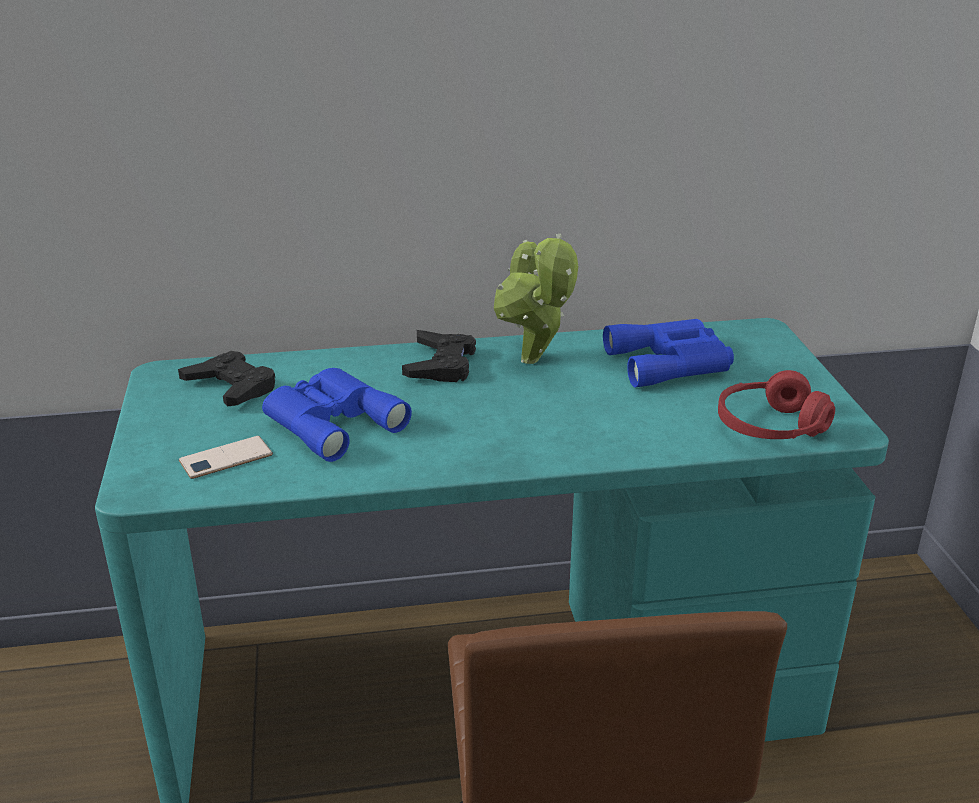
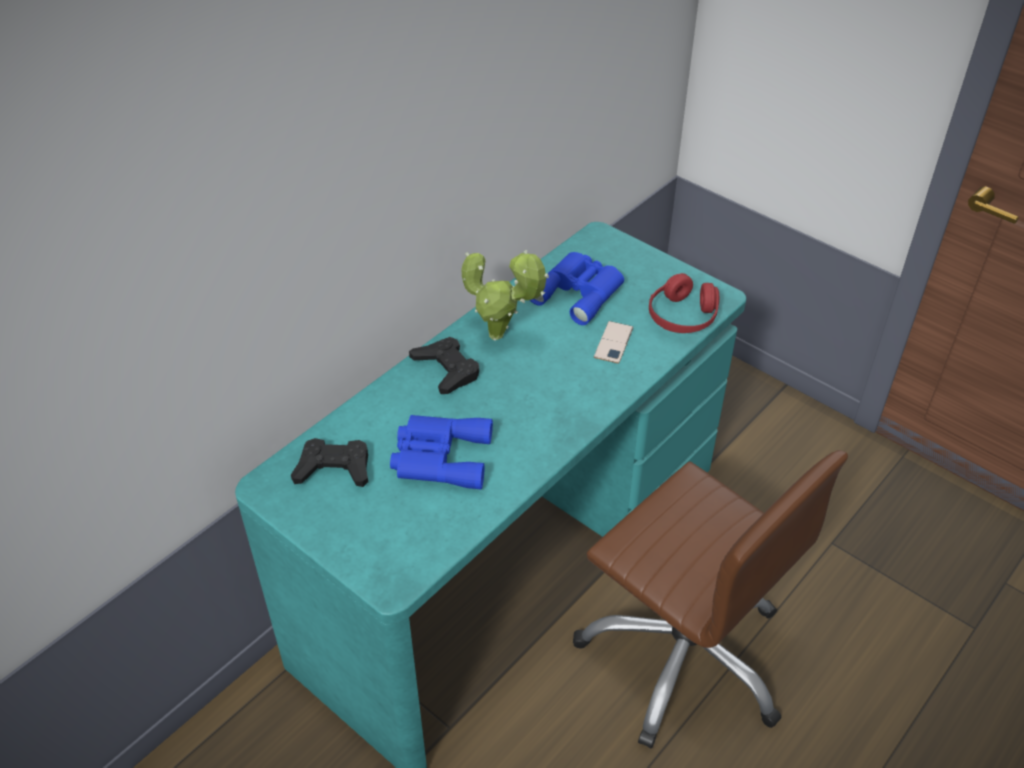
camera: 40 degrees left, 15 degrees up
phone [179,436,273,479] -> phone moved to [594,321,633,364]

